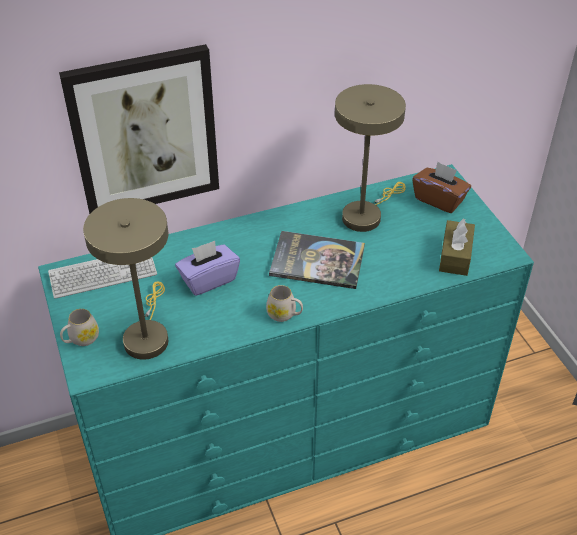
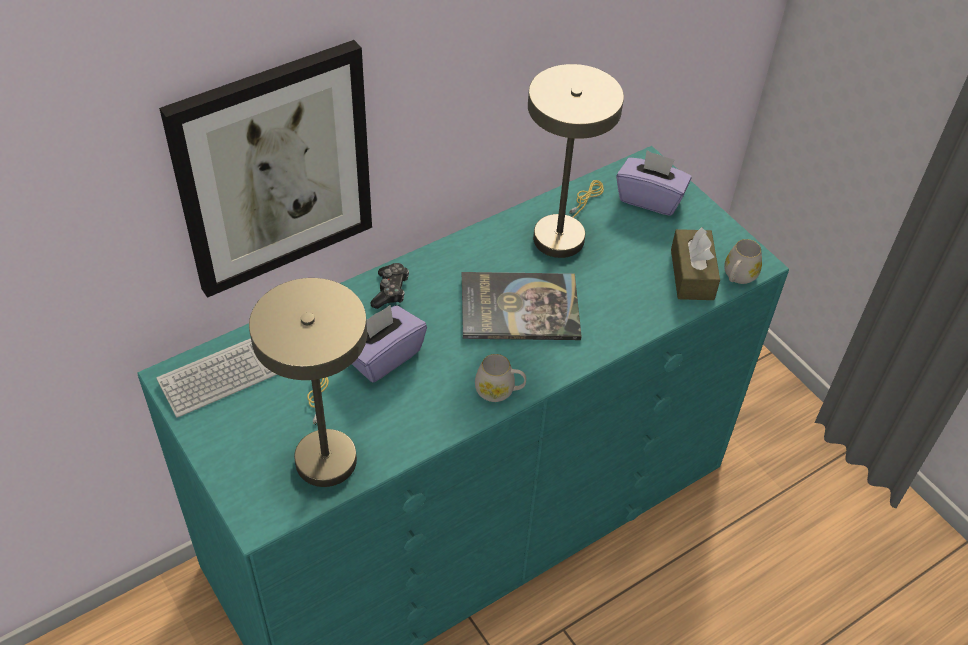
camera: 15 degrees left, 5 degrees up
white mug [60,309,99,346] -> white mug moved to [724,239,762,284]
brown tissue box [412,162,471,213] -> purple tissue box [616,150,692,216]
none -> game controller [371,263,409,309]

